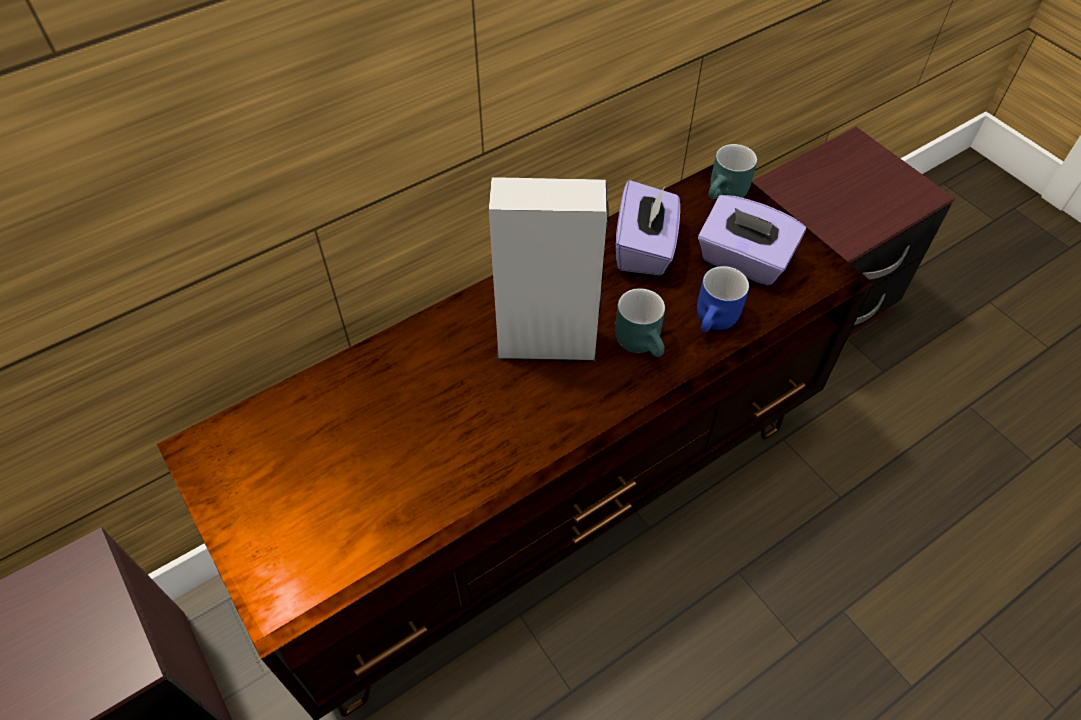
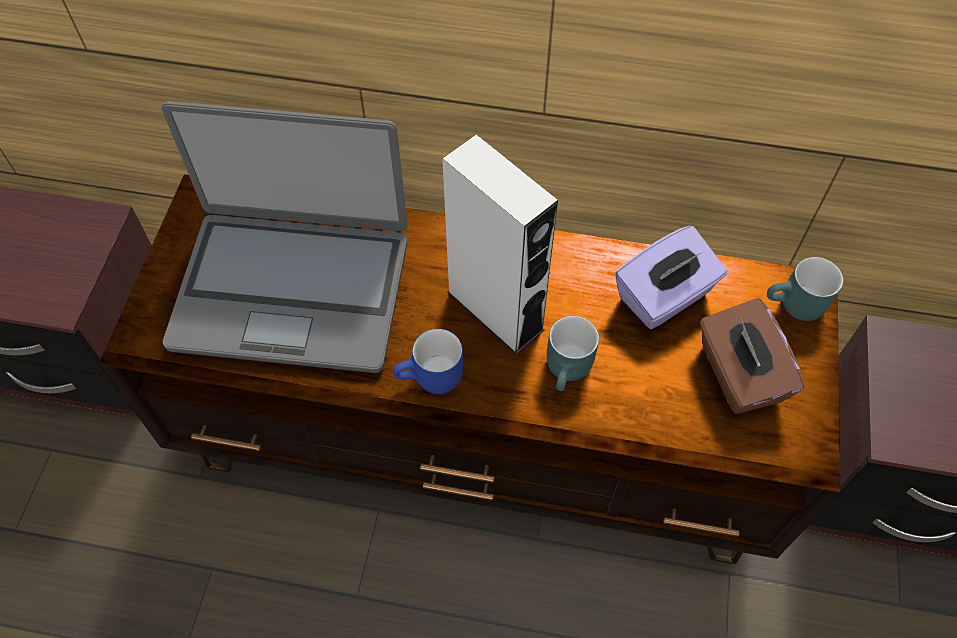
camera: 45 degrees right, 5 degrees up
blue mug [697,266,749,332] -> blue mug moved to [393,329,463,394]
purple tissue box [698,195,806,285] -> brown tissue box [700,298,804,414]
none -> laptop [161,101,408,373]

